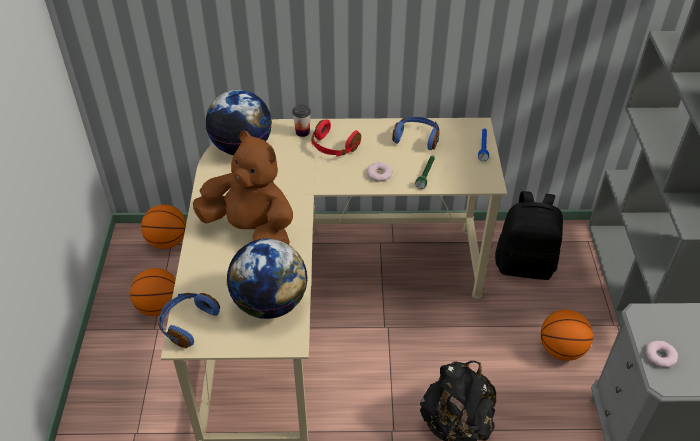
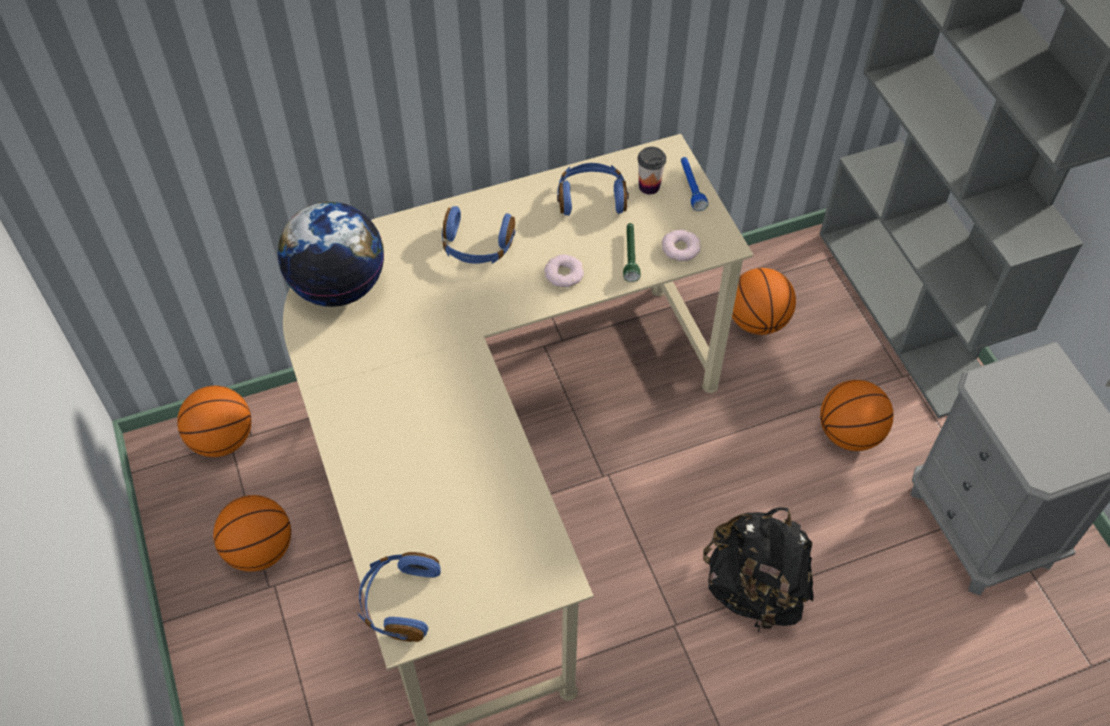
camera: 20 degrees left, 10 degrees up
brown plush toy [193,131,293,245] -> none
globe [227,239,307,319] -> none
cup [292,104,311,137] -> cup moved to [638,147,666,195]
red headphones [311,119,361,156] -> blue headphones [442,206,515,264]
black backpack [495,191,563,280] -> basketball [732,268,796,335]
donut [645,340,678,368] -> donut moved to [662,229,701,262]

